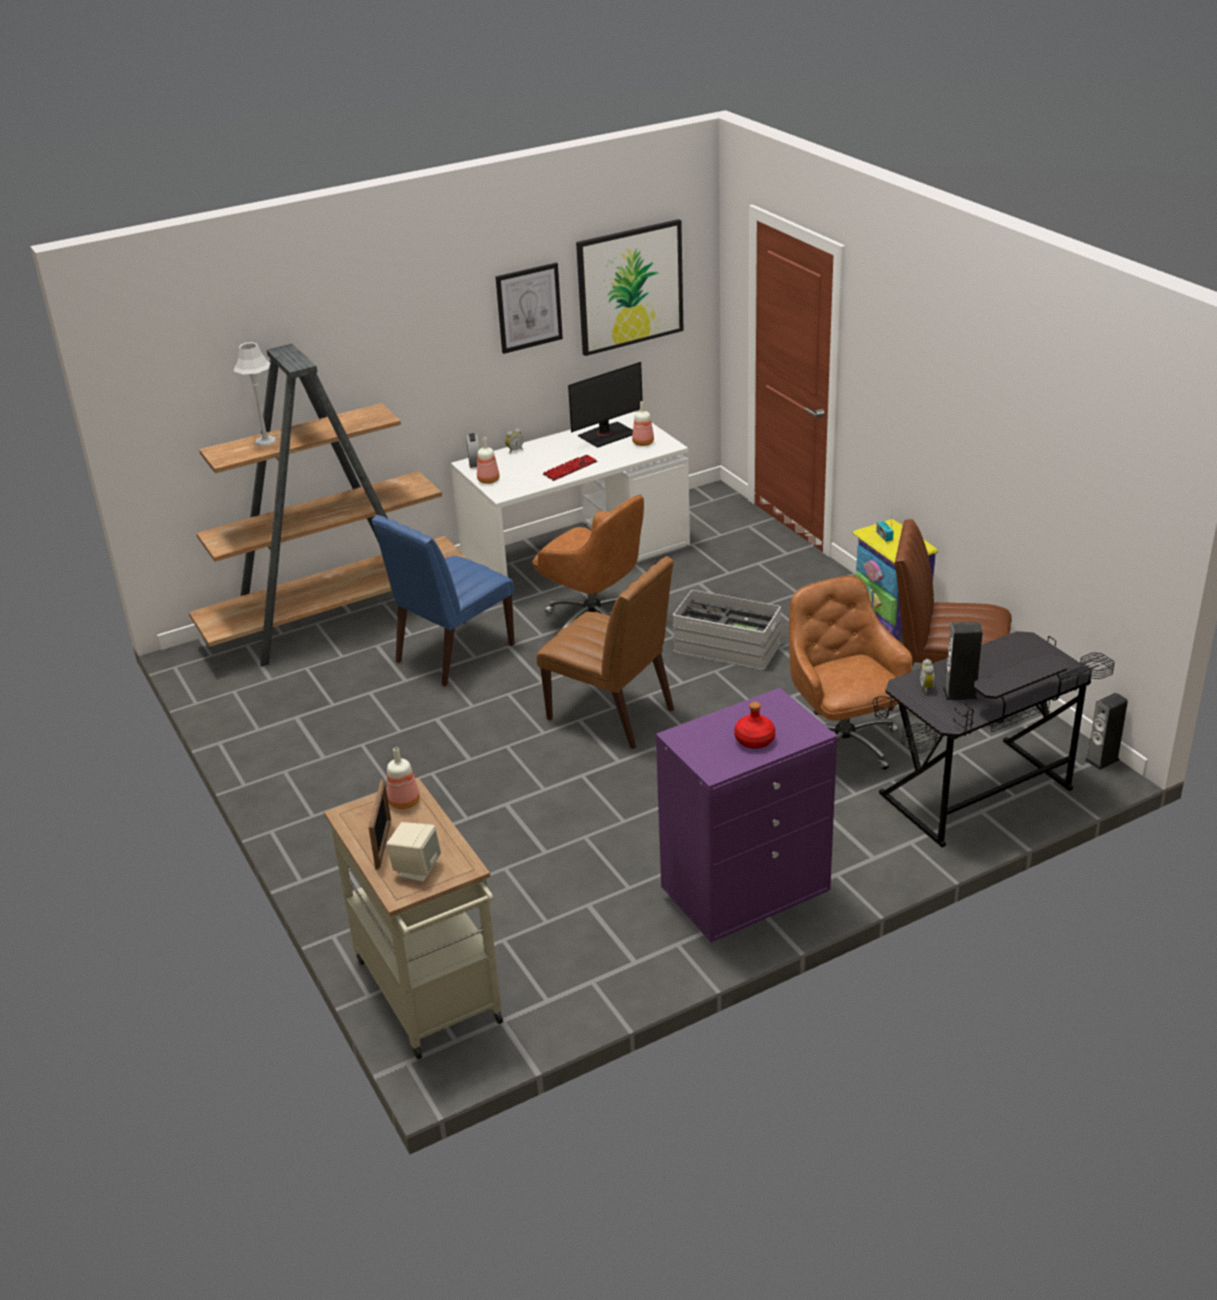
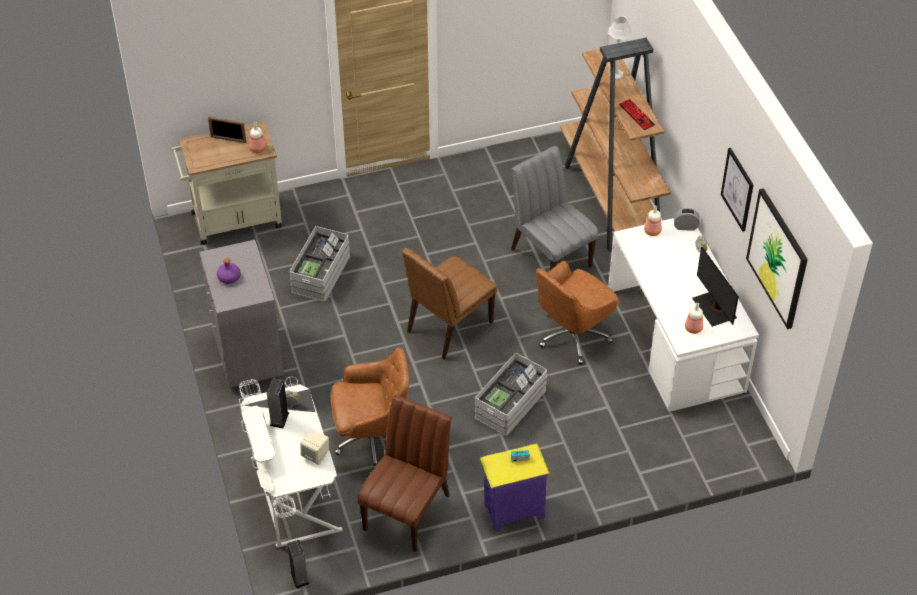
camera: 100 degrees right, 15 degrees up
blue chair [372,515,515,687] -> grey chair [511,146,598,270]
beige speaker [386,822,441,882] -> beige speaker moved to [300,430,329,465]
keyboard [543,455,597,481] -> keyboard moved to [619,99,655,130]
purple cabinet [656,688,837,942] -> grey cabinet [200,240,284,388]
red bottle [734,702,775,749] -> purple bottle [217,258,240,284]
black desk [872,631,1114,847] -> white desk [239,377,343,548]
none -> grey storage box [289,226,350,302]

